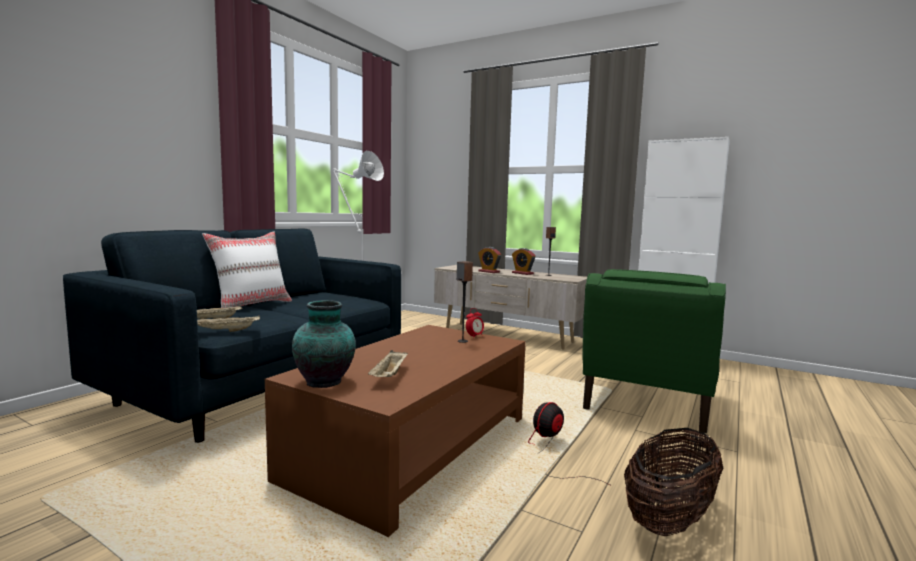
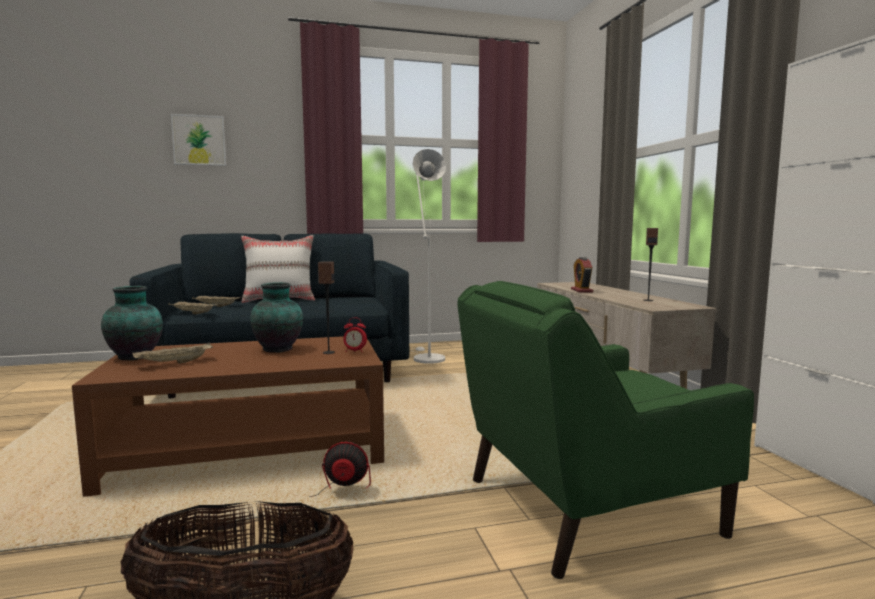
camera: 45 degrees right, 0 degrees up
alarm clock [512,248,536,275] -> none
none -> picture [171,114,227,166]
none -> vase [250,282,303,353]

